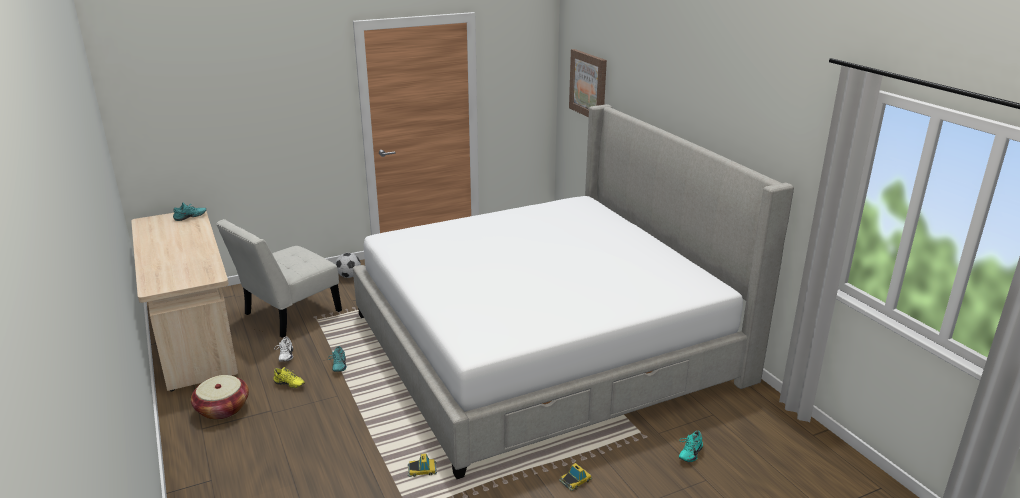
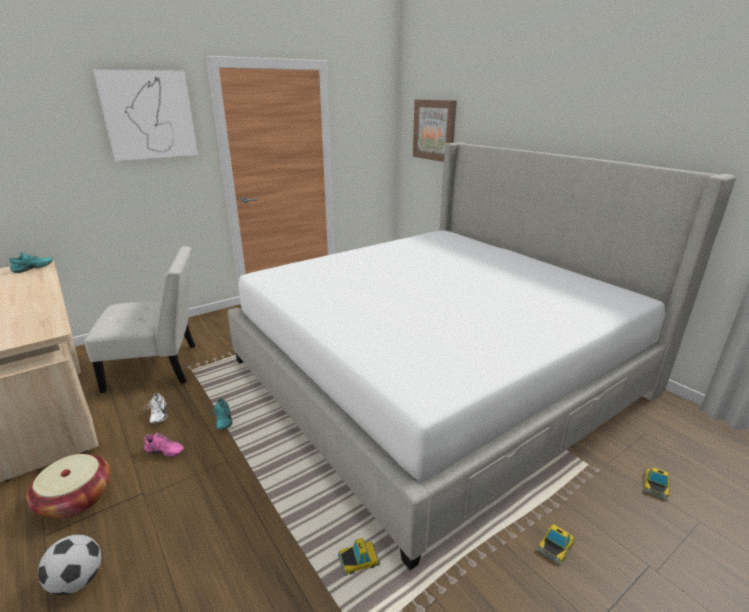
camera: 10 degrees left, 0 degrees up
white chair [216,219,342,338] -> white chair turned 135 degrees counterclockwise [84,246,195,393]
yellow shoe [273,367,305,388] -> pink shoe [144,432,184,457]
football [335,253,361,278] -> football moved to [38,534,101,595]
turquoise shoe [679,431,703,462] -> toy car [643,467,670,500]
none -> picture [93,69,198,161]

